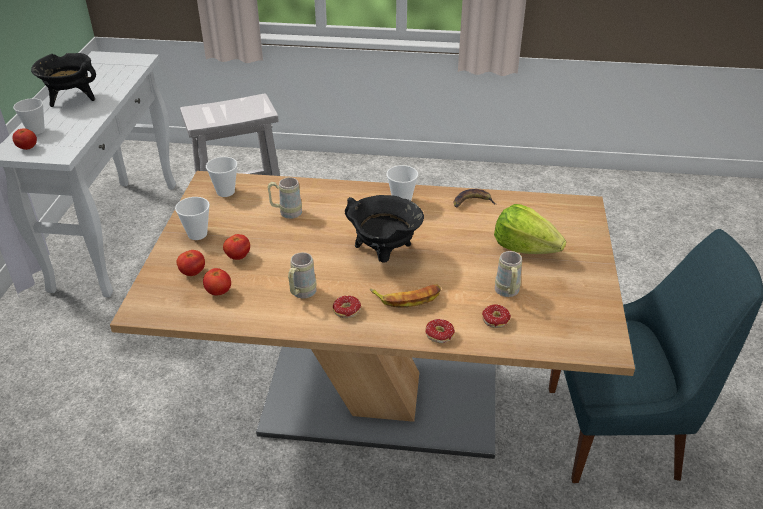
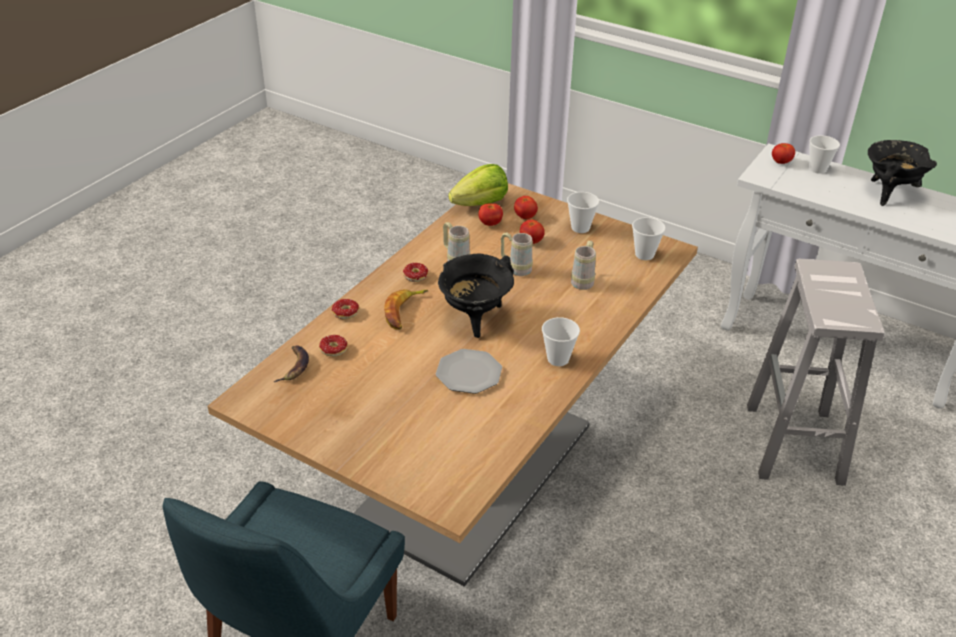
camera: 115 degrees right, 0 degrees up
banana [454,189,496,207] -> banana moved to [273,345,309,382]
lettuce [494,204,566,254] -> lettuce moved to [448,164,508,206]
beige mug [495,251,522,297] -> beige mug moved to [501,232,533,276]
none -> plate [436,349,502,394]

